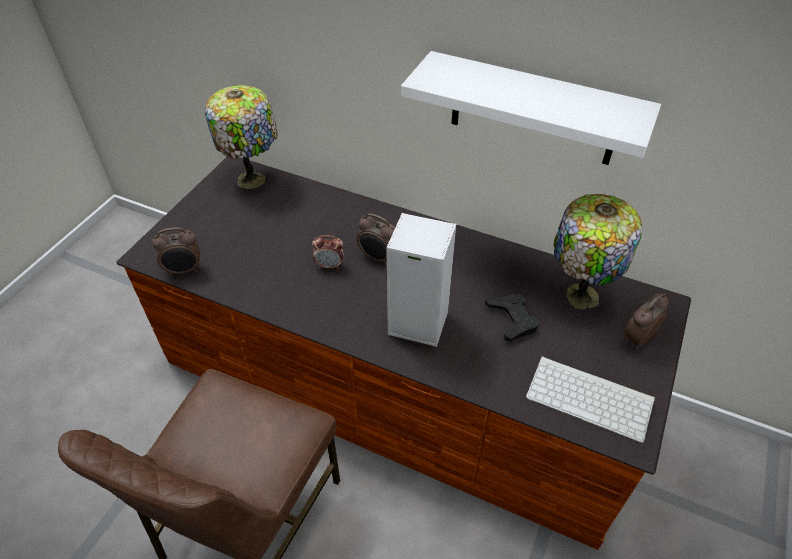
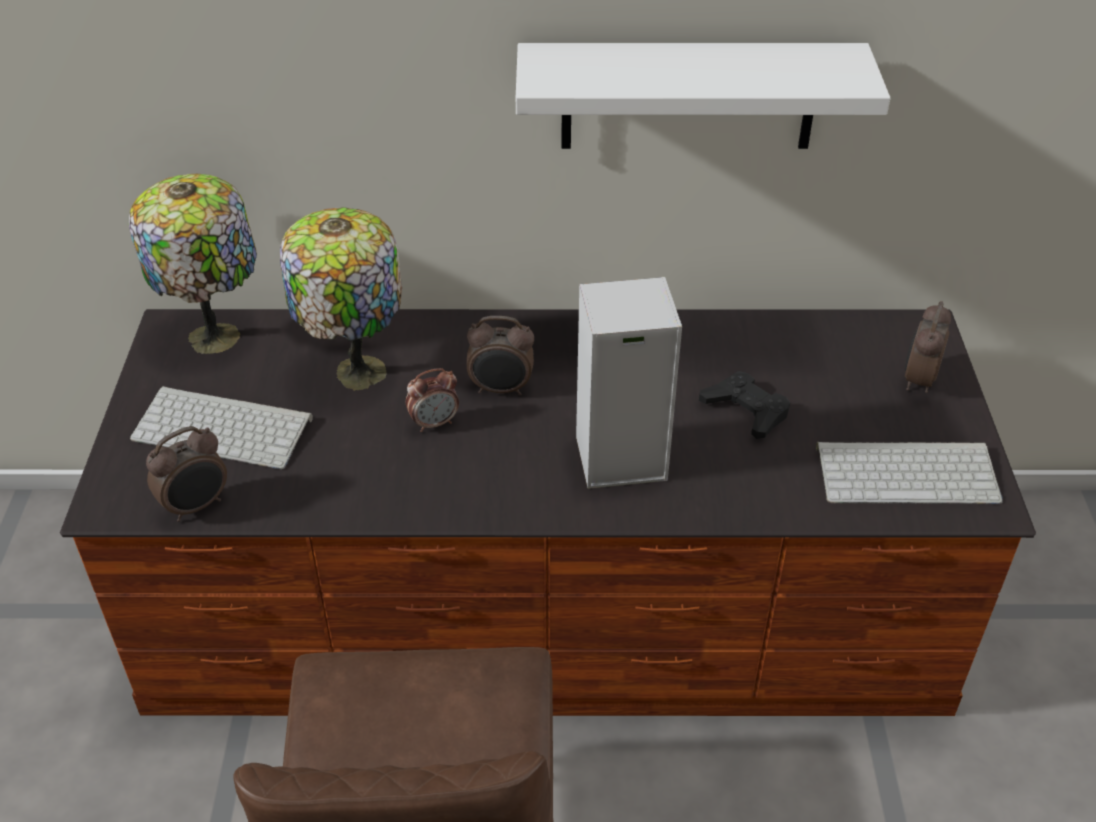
camera: 25 degrees left, 5 degrees down
table lamp [554,194,642,310] -> table lamp moved to [280,207,402,391]
none -> keyboard [130,386,313,469]

